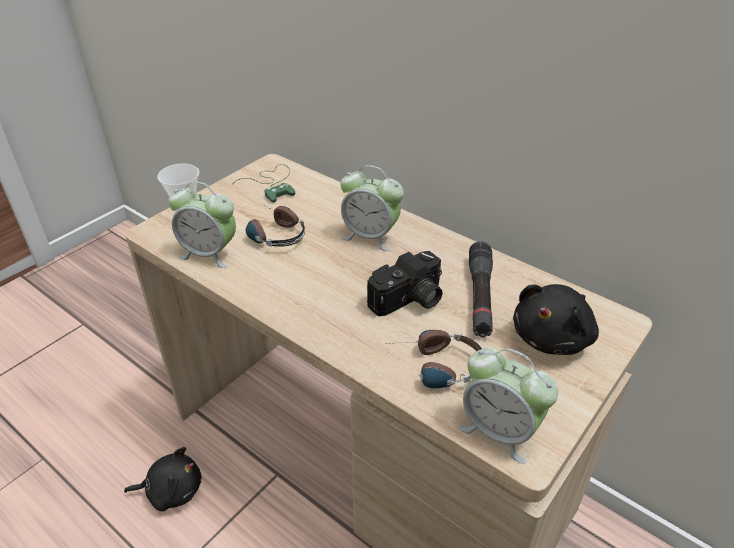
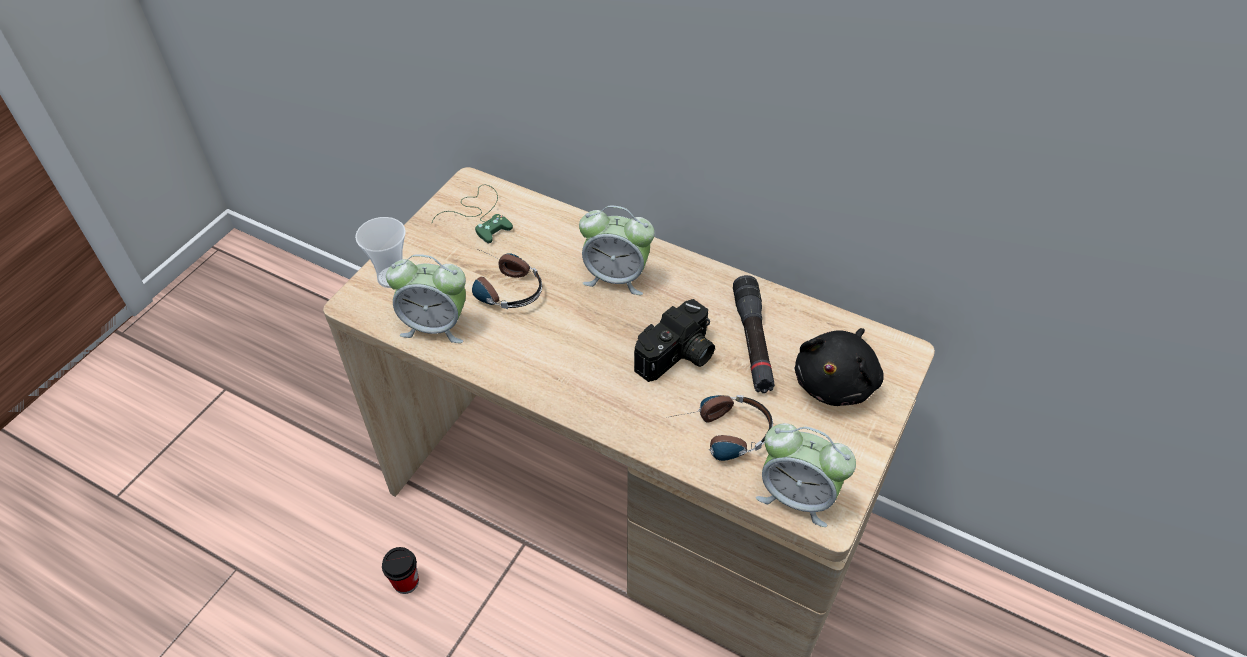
camera: 10 degrees left, 10 degrees up
black plush toy [124,447,201,511] -> cup [382,547,419,594]

